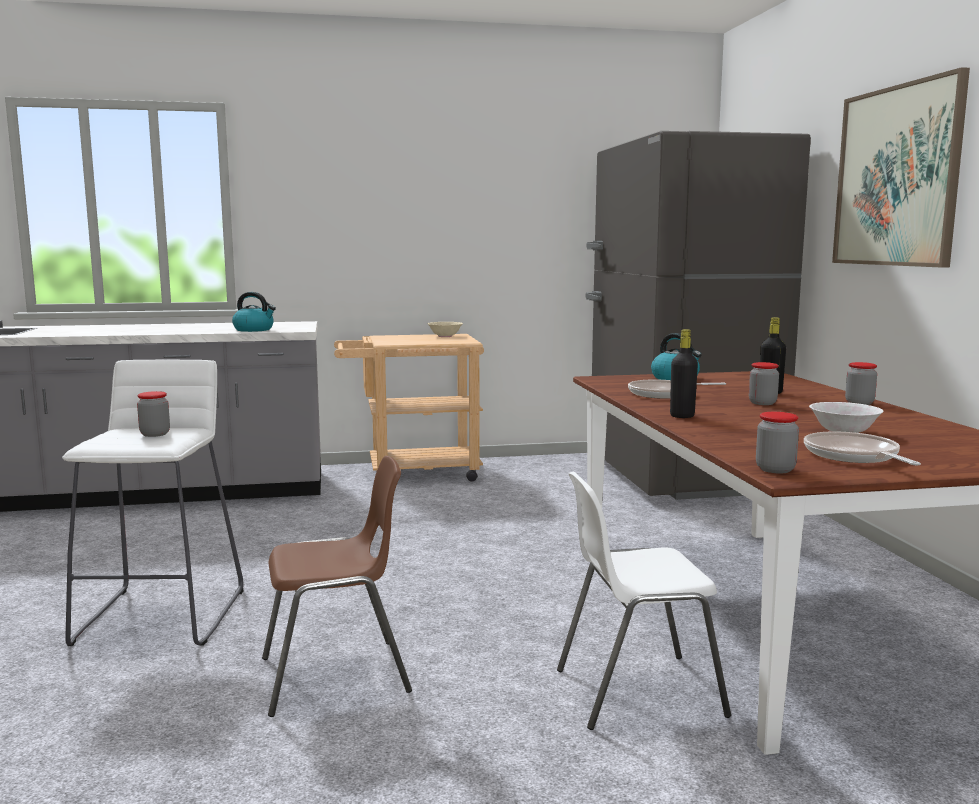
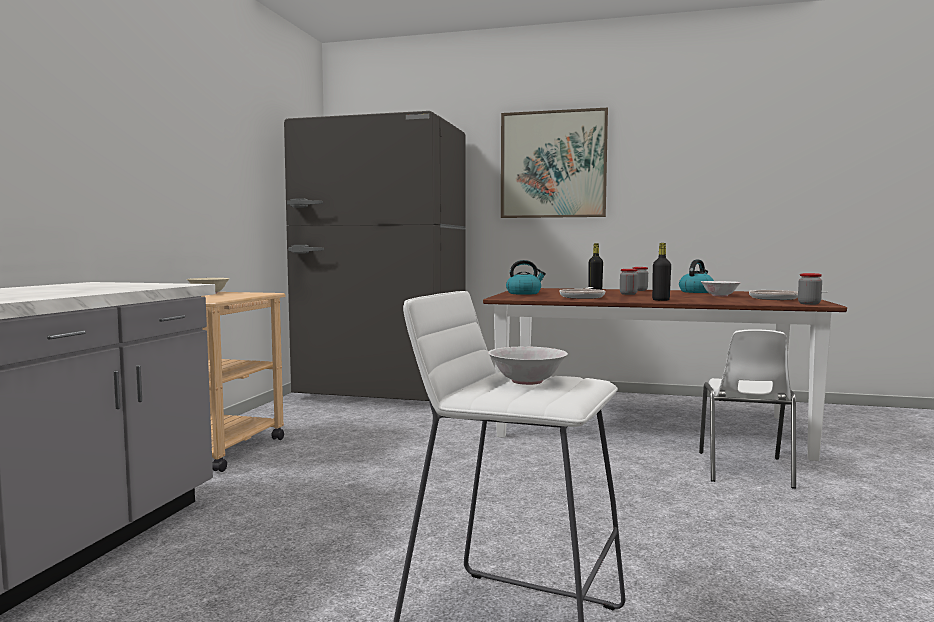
camera: 65 degrees left, 5 degrees down
jar [137,391,170,437] -> white bowl [488,347,568,385]
kettle [232,292,276,332] -> kettle moved to [679,260,714,293]
brown chair [262,456,412,717] -> none

